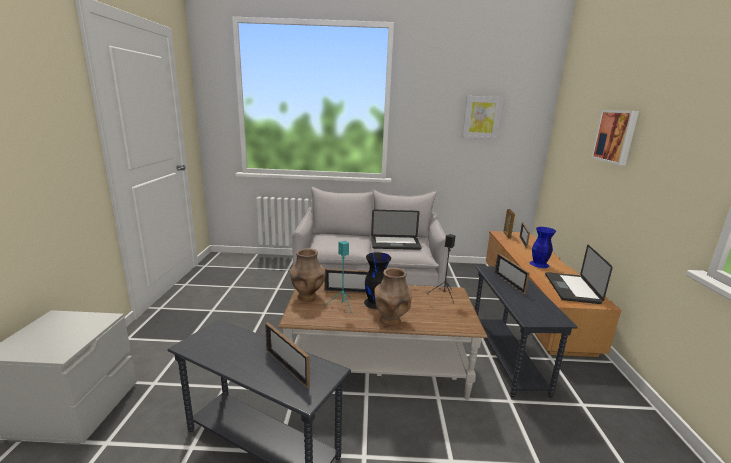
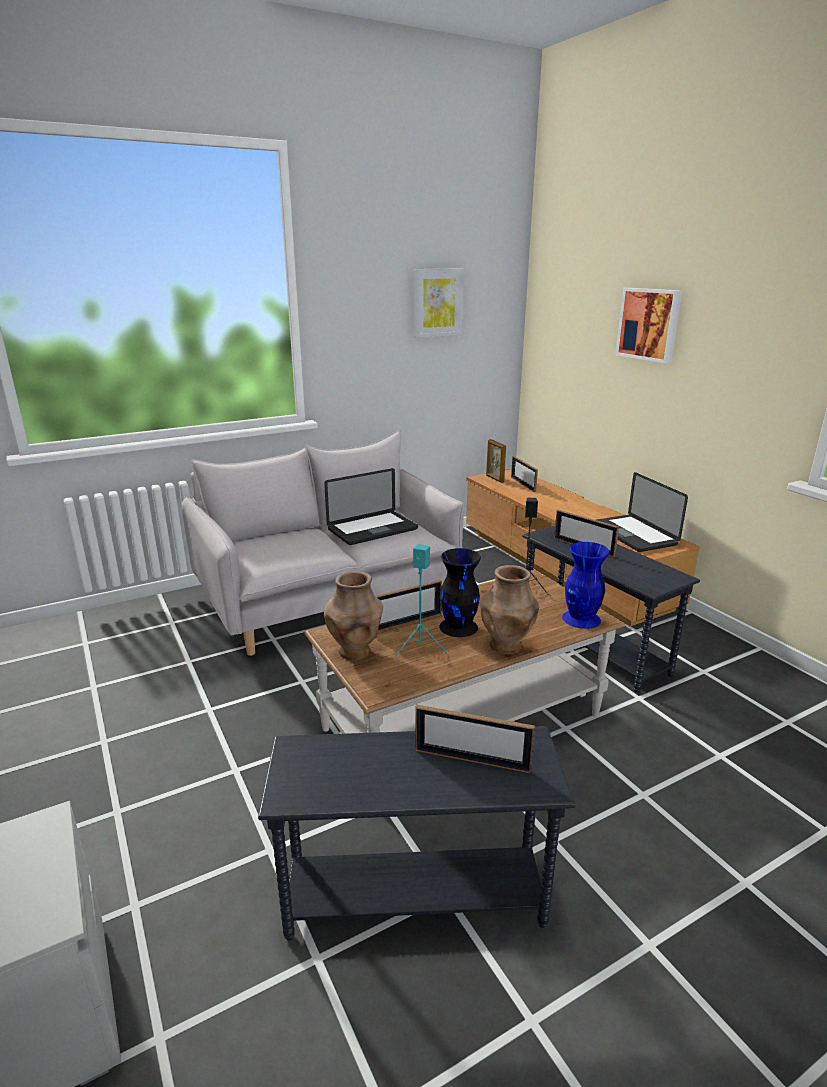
camera: 30 degrees left, 5 degrees up
blue vase [530,227,556,268] -> blue vase moved to [562,542,610,629]

